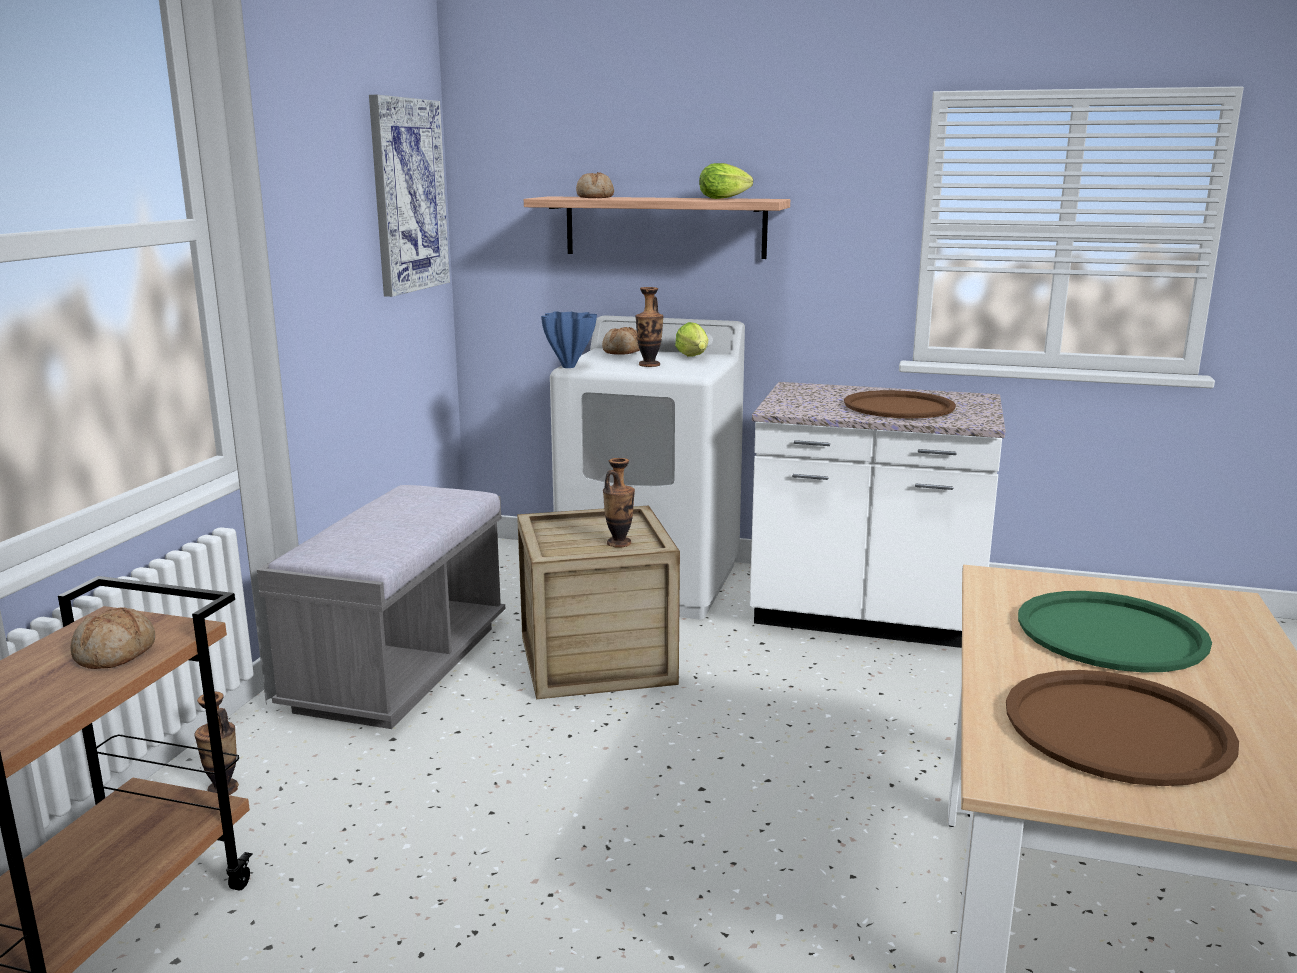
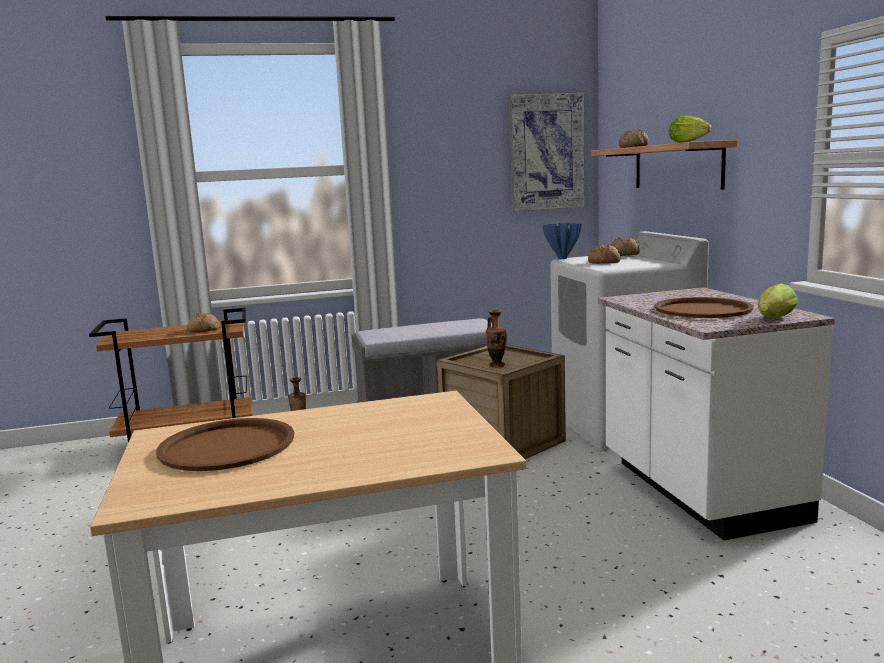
camera: 60 degrees right, 5 degrees down
vase [635,287,663,367] -> bread [588,244,621,264]
lettuce [675,322,708,357] -> lettuce moved to [758,283,798,318]
green tray [1018,591,1212,672] -> none

